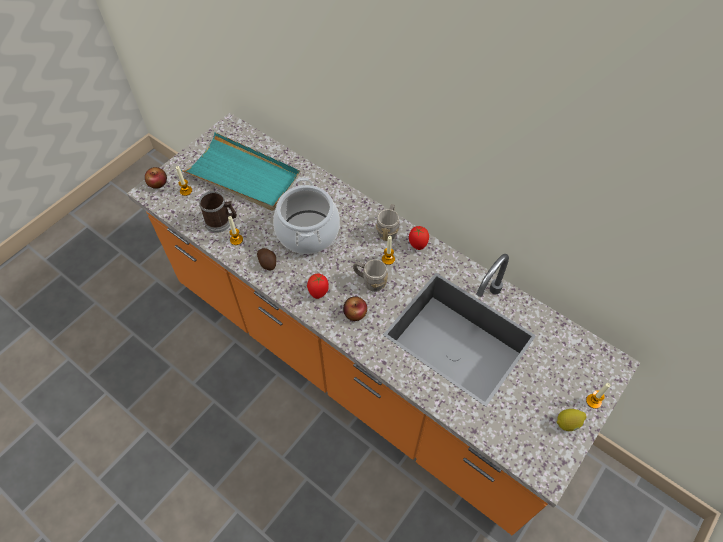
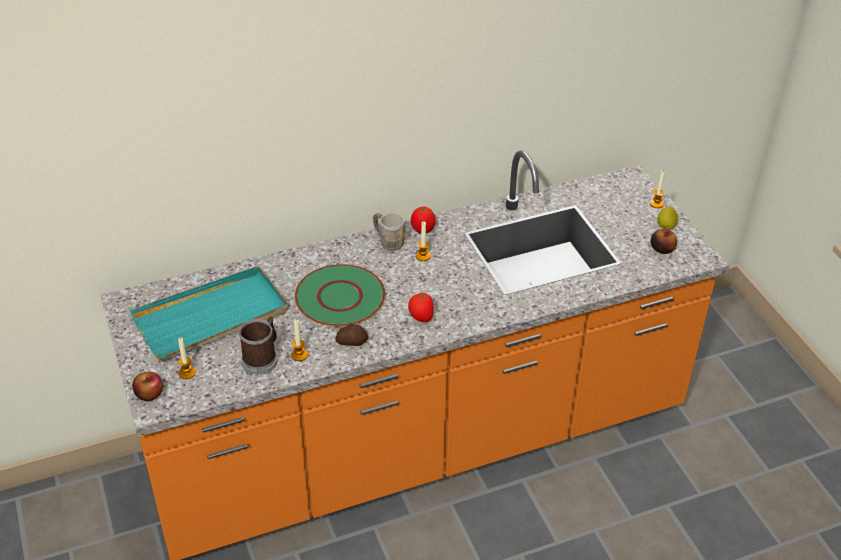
camera: 60 degrees left, 15 degrees down
cooking pot [273,178,340,254] -> green plate [295,264,385,326]
apple [343,296,367,321] -> apple moved to [650,229,677,254]
grey mug [353,259,388,292] -> none

